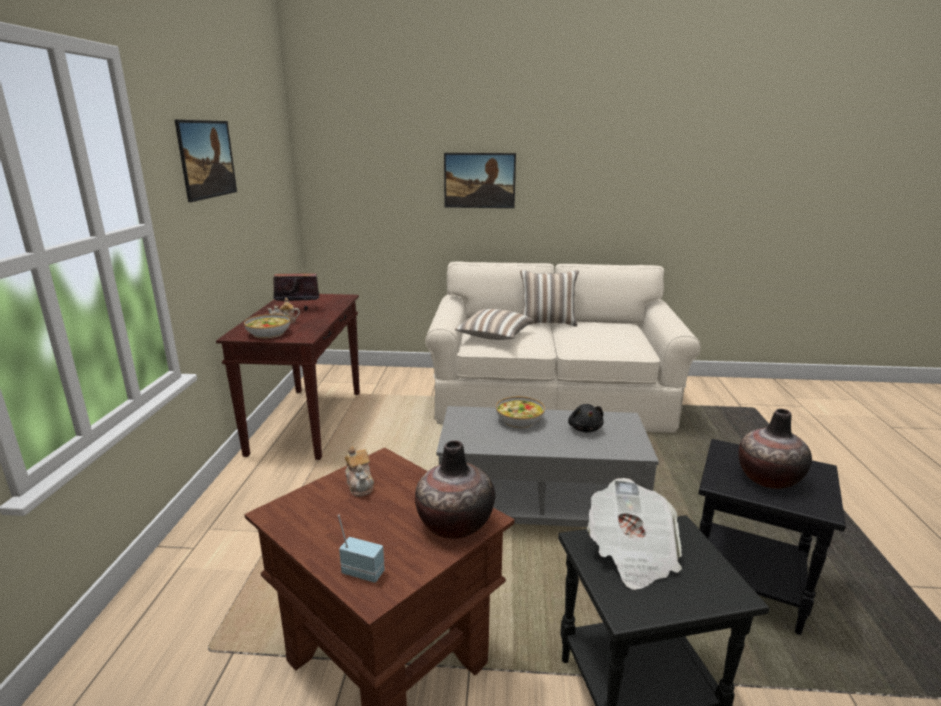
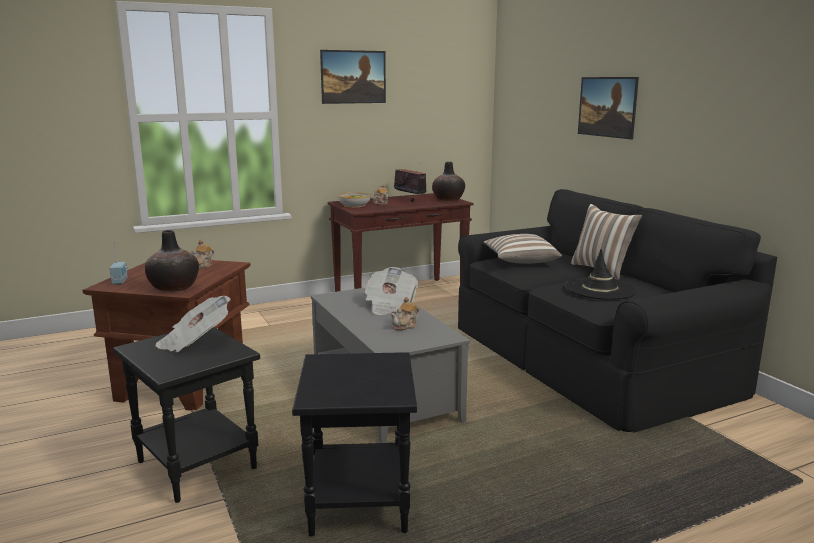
camera: 60 degrees right, 5 degrees down
beige sofa [425,261,701,433] -> black sofa [458,189,777,433]
bowl [496,396,545,428] -> newspaper [364,267,419,315]
black plush toy [568,404,604,432] -> teapot [390,297,420,330]
vase [738,409,812,489] -> vase moved to [432,162,465,201]
none -> black hat [565,249,636,300]

